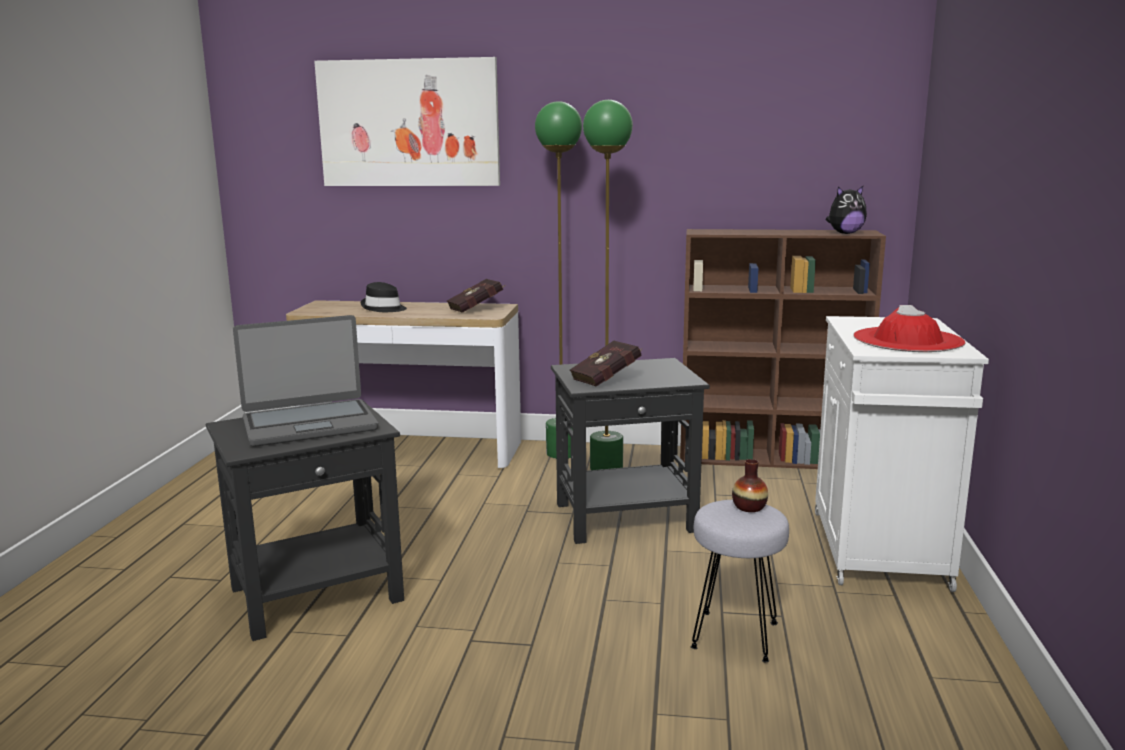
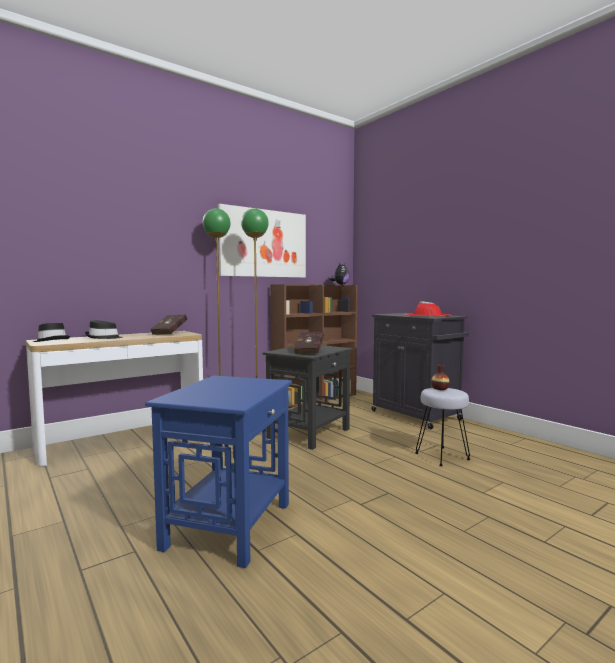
camera: 45 degrees left, 10 degrees down
black side table [206,399,404,641] -> blue side table [145,376,292,568]
laptop [233,315,378,447] -> none
picture [314,57,500,186] -> picture moved to [218,204,306,278]
white cabinet [815,316,989,592] -> black cabinet [372,313,469,429]
none -> black hat [33,323,70,342]

